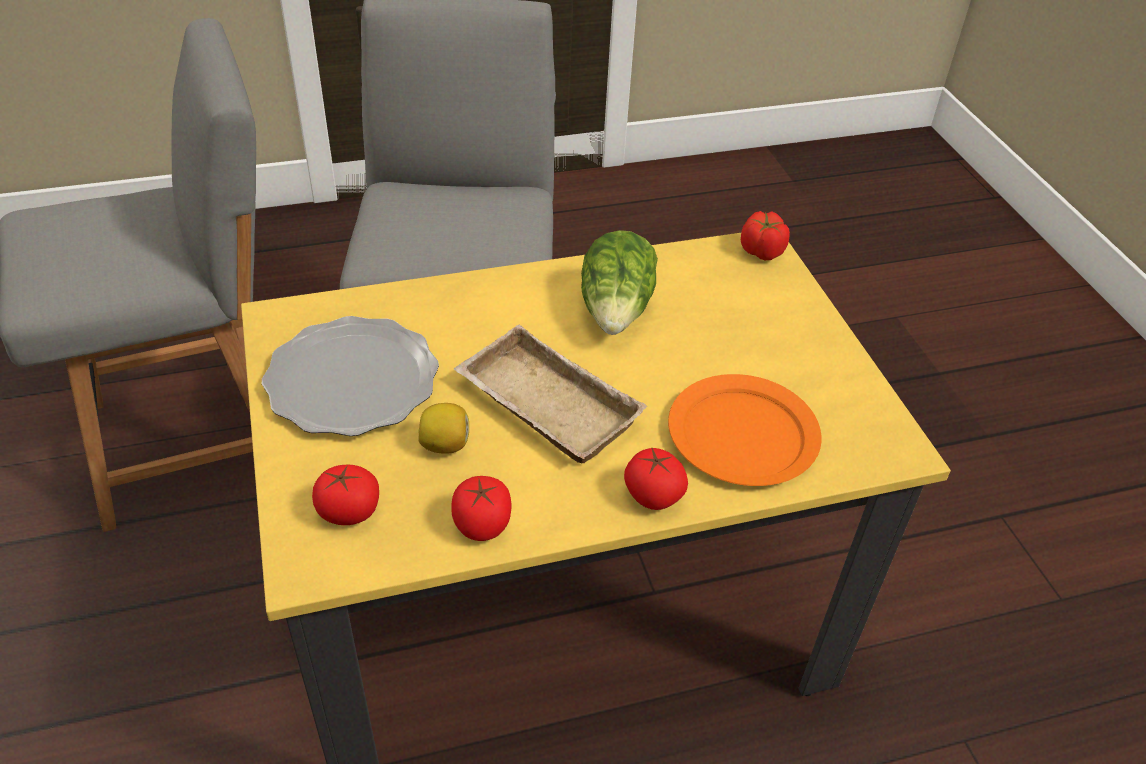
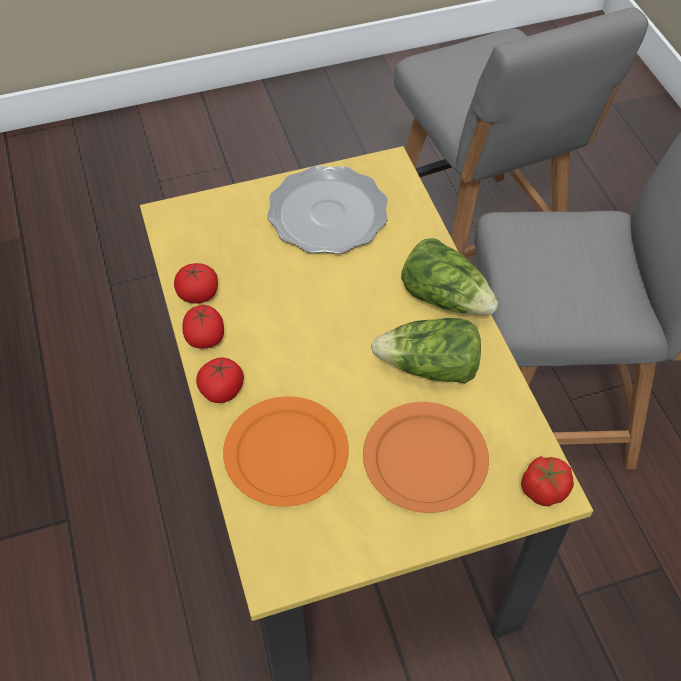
camera: 90 degrees right, 10 degrees up
tomato [312,465,379,525] -> tomato moved to [182,305,224,349]
lemon [418,403,469,454] -> none
beige tray [454,325,647,464] -> none
none -> orange plate [363,402,489,513]
none -> lettuce [401,238,499,315]

